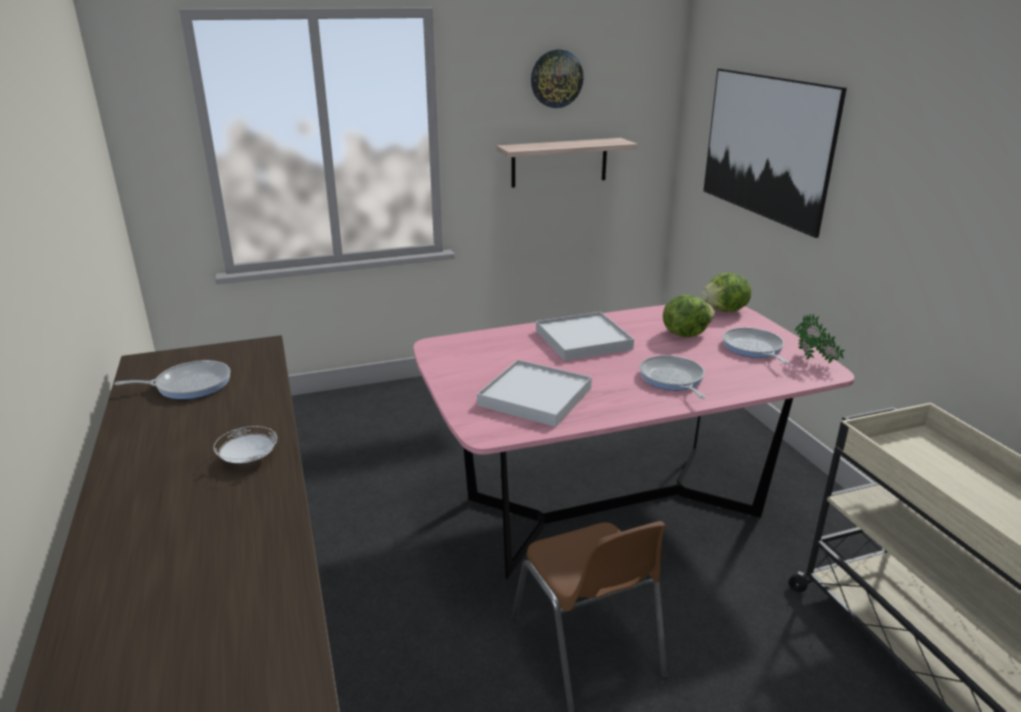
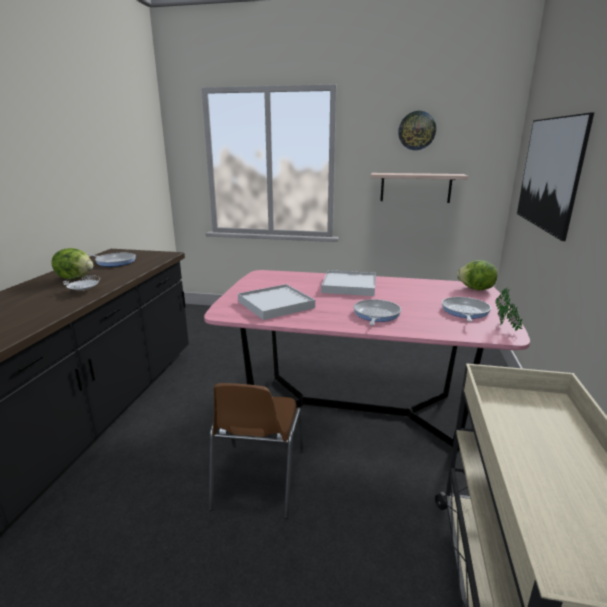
camera: 30 degrees right, 5 degrees down
lettuce [663,295,715,338] -> lettuce moved to [51,248,93,279]

